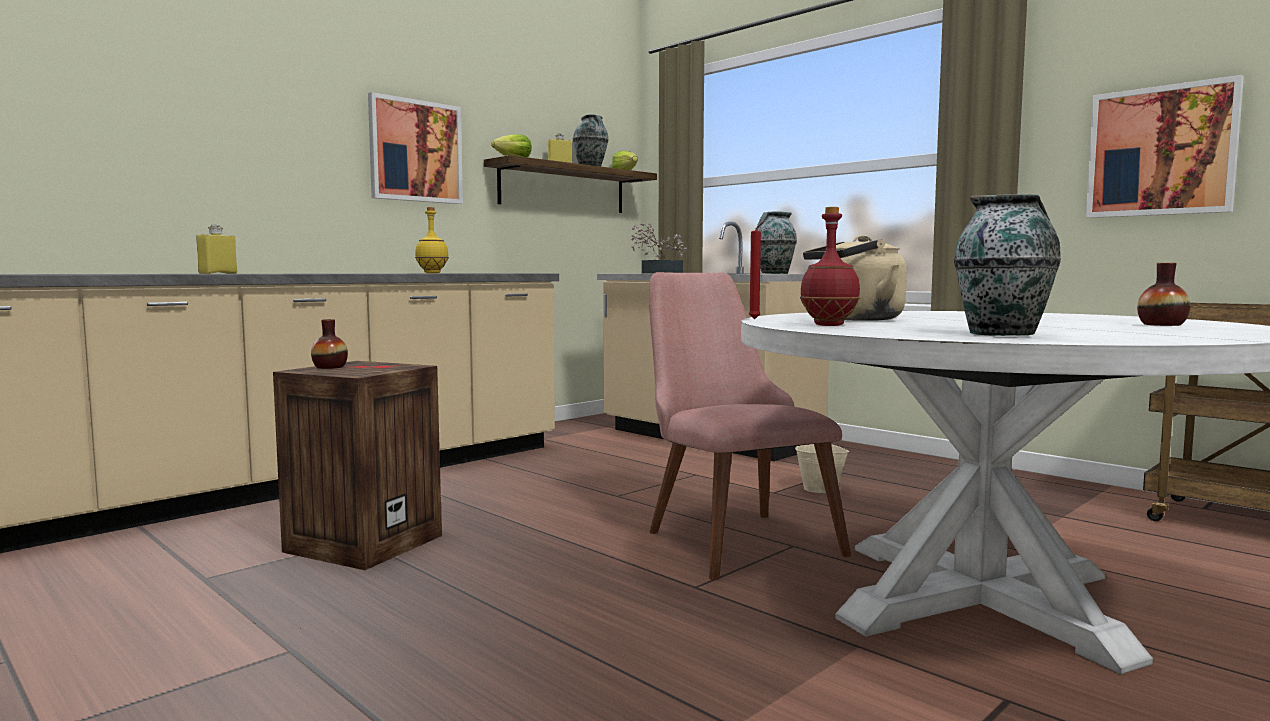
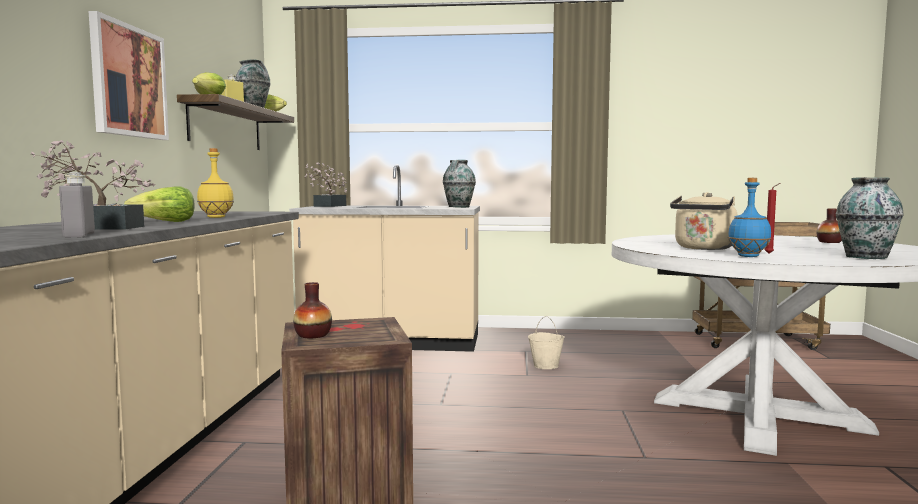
camera: 40 degrees left, 0 degrees up
yellow bottle [196,225,237,274] -> grey bottle [59,172,95,237]
pink chair [649,272,851,580] -> none
red candle [749,221,765,319] -> red candle moved to [764,183,780,254]
red bottle [800,207,860,326] -> blue bottle [728,178,771,257]
picture [1086,75,1244,218] -> none
none -> potted plant [31,140,156,230]
none -> lettuce [124,186,195,222]

